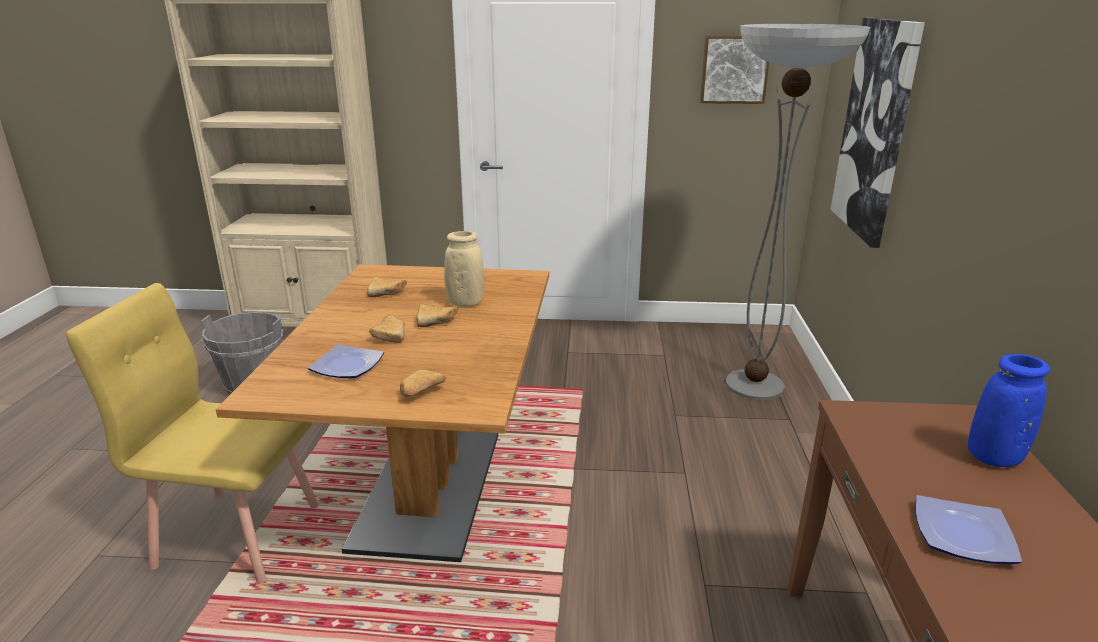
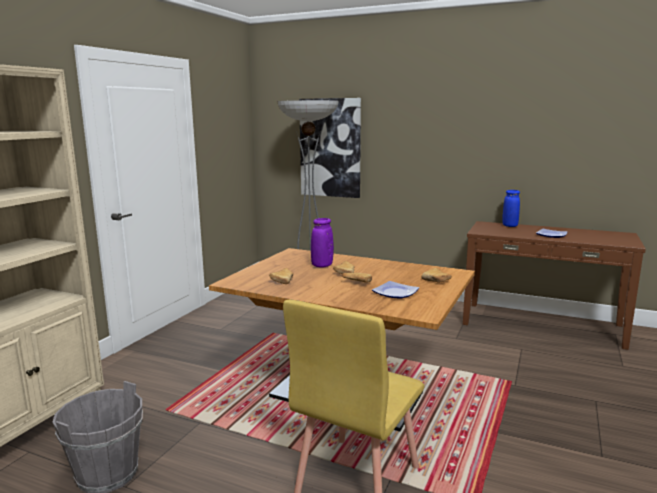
camera: 70 degrees left, 10 degrees down
beige vase [444,231,484,307] -> purple vase [311,218,334,268]
picture [700,36,769,104] -> none

